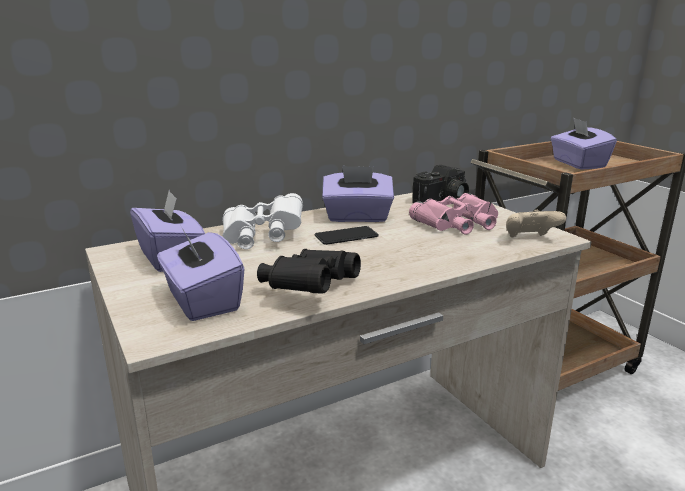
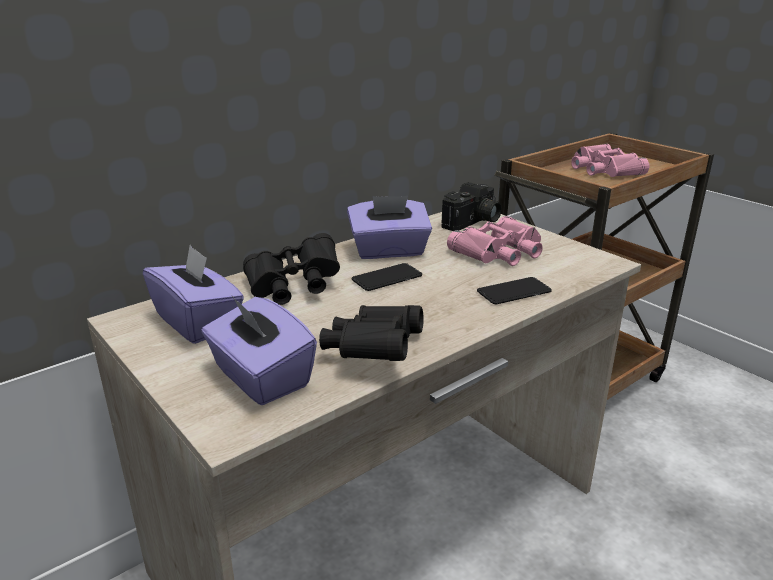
camera: 10 degrees left, 5 degrees up
white binoculars [222,193,303,249] -> black binoculars [243,233,340,305]
beige game controller [506,210,567,238] -> none
purple tissue box [551,117,617,170] -> pink binoculars [571,144,649,177]
none -> phone [477,277,552,304]

